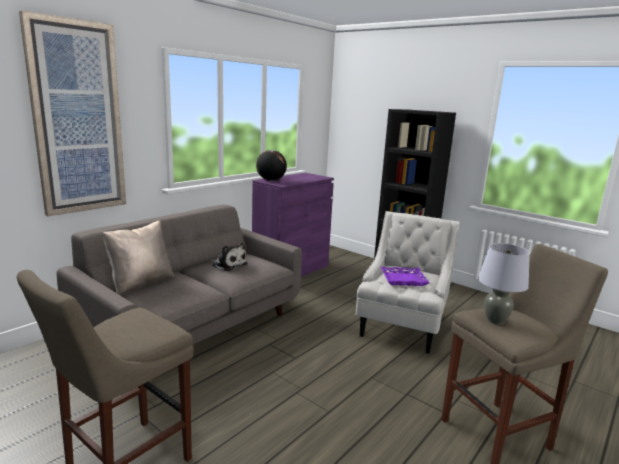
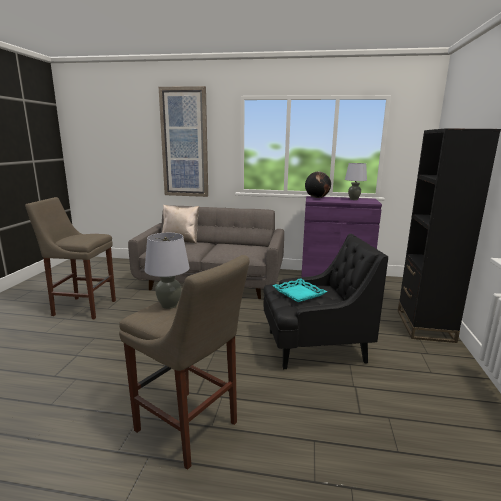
camera: 60 degrees right, 0 degrees up
plush toy [211,243,247,271] -> none
white armchair [356,211,460,354] -> black armchair [263,234,388,369]
purple tray [381,267,430,286] -> turquoise tray [272,278,327,302]
none -> grey table lamp [345,163,367,200]

